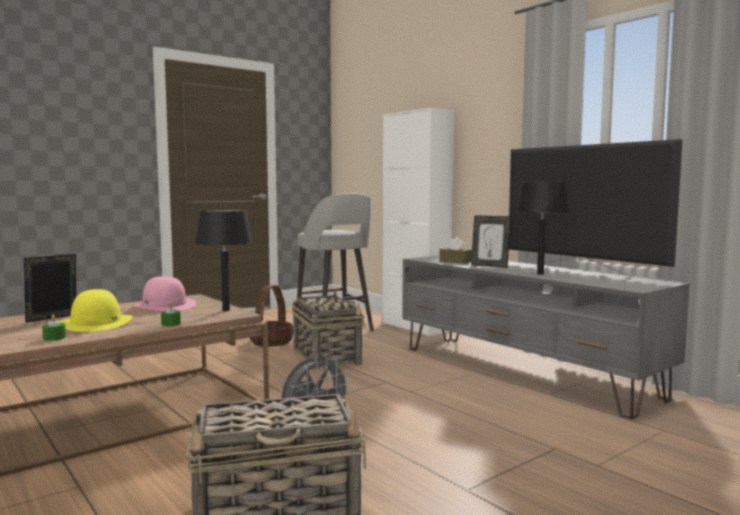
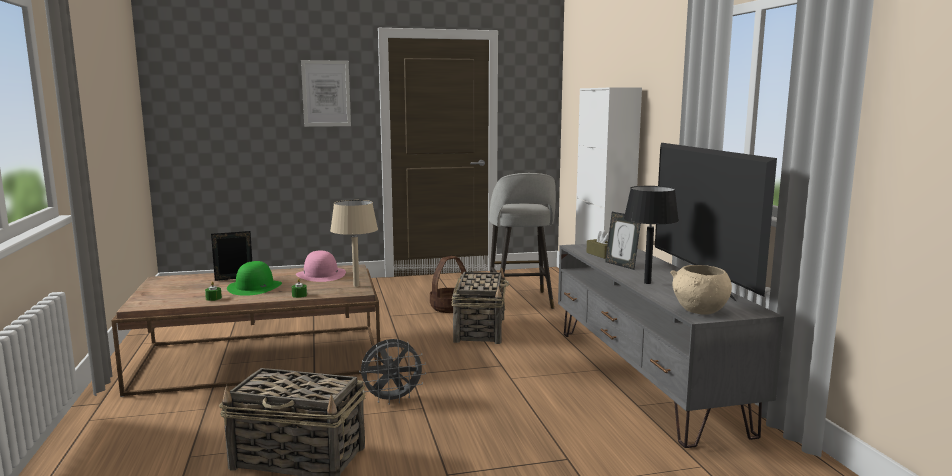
camera: 25 degrees right, 5 degrees up
yellow hat [59,289,132,332] -> green hat [227,261,282,296]
black table lamp [195,209,253,311] -> beige table lamp [330,200,378,287]
none -> picture [301,60,351,127]
none -> beige bowl [670,265,732,315]

